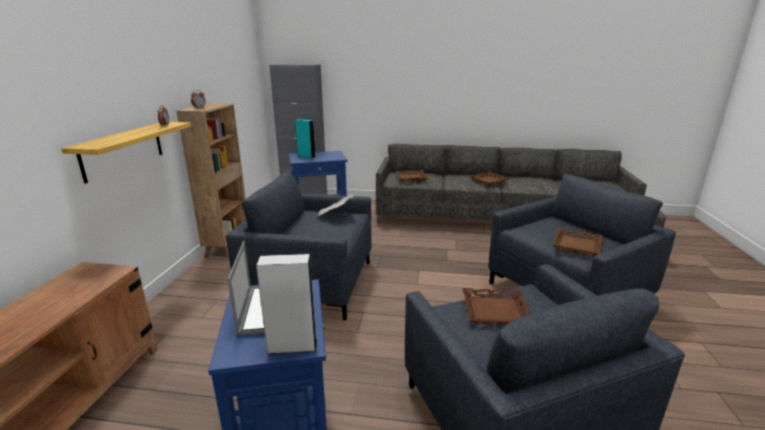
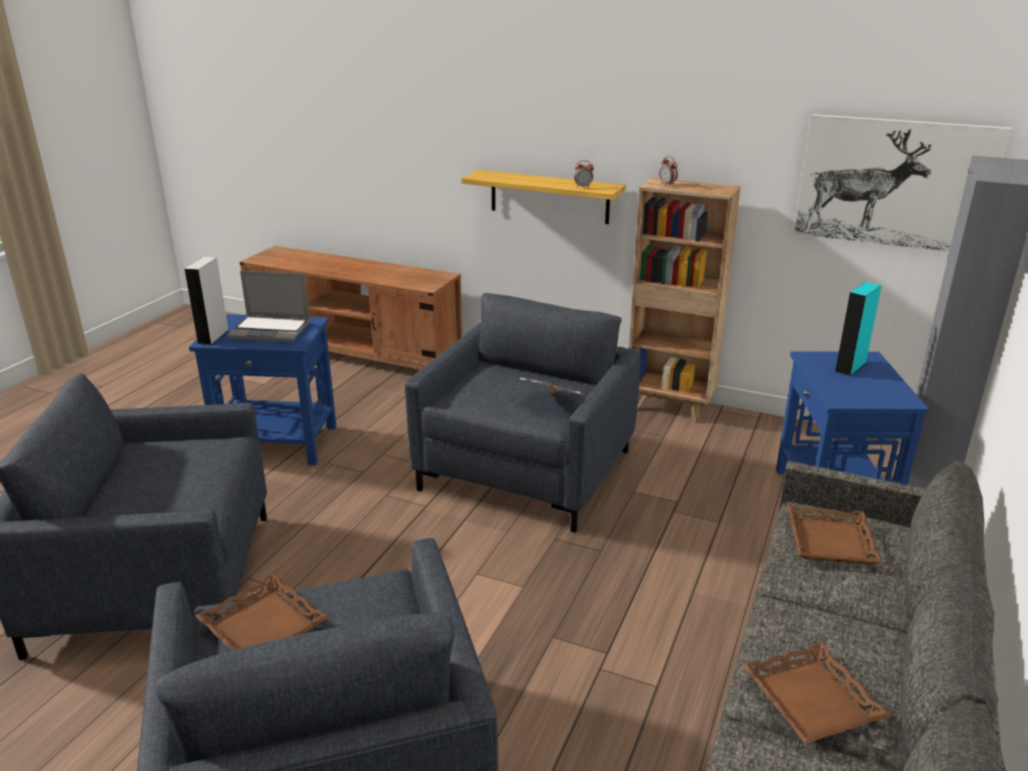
camera: 105 degrees right, 5 degrees up
brown tray [462,288,529,325] -> none
none -> picture [794,114,1013,252]

